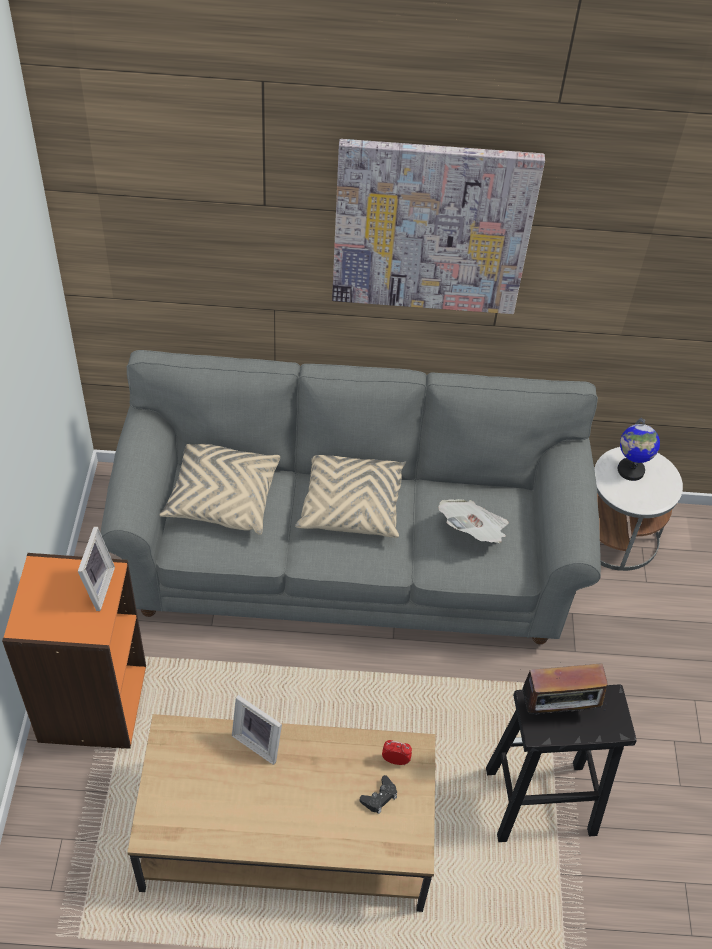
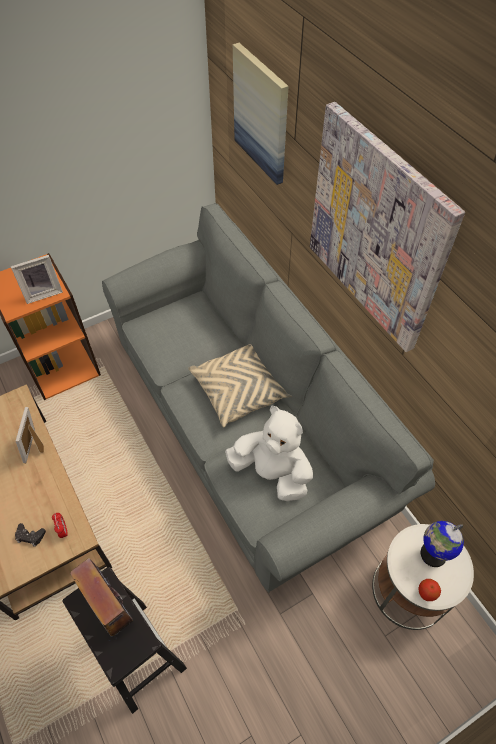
camera: 60 degrees right, 5 degrees up
beige pillow [159,444,280,535] -> none
newspaper [438,499,508,543] -> white plush toy [225,406,313,501]
none -> picture [233,43,289,185]
none -> apple [419,579,441,601]

